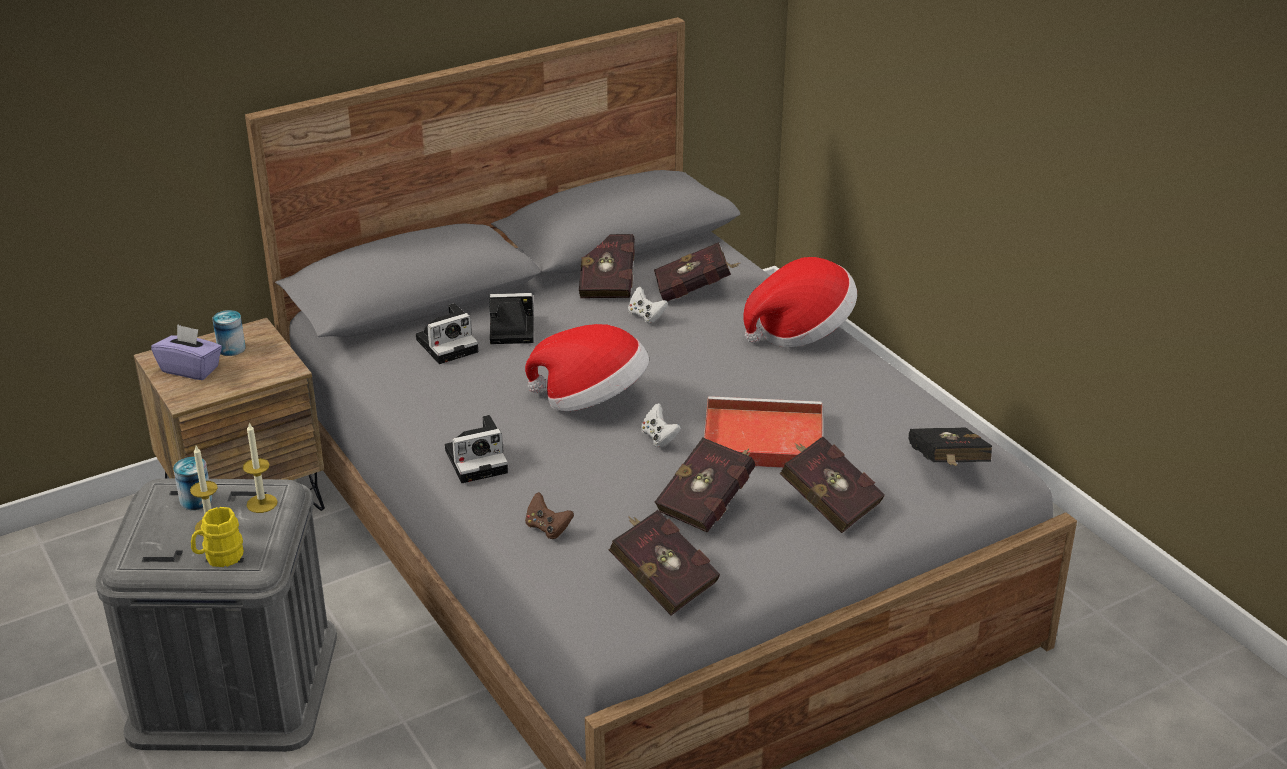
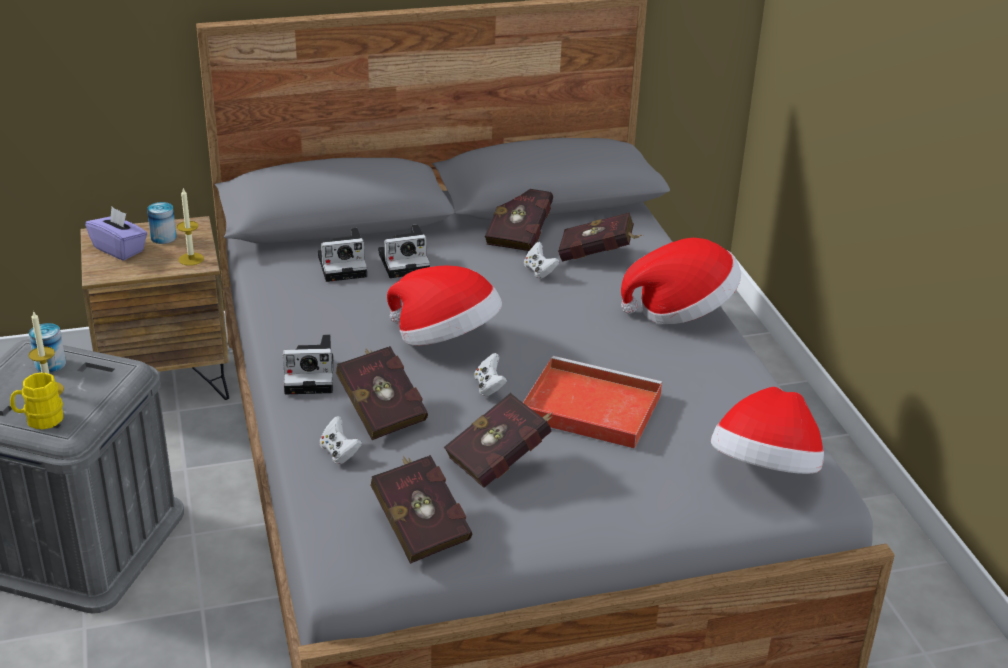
camera: 15 degrees right, 0 degrees up
candle [243,422,278,513] -> candle moved to [177,188,204,266]
camera [489,293,534,344] -> camera turned 150 degrees clockwise [378,224,430,278]
brown game controller [525,492,574,539] -> white game controller [320,416,362,464]
red book [779,436,885,533] -> red book moved to [336,346,428,440]
black book [909,427,992,466] -> hat [711,387,824,474]

